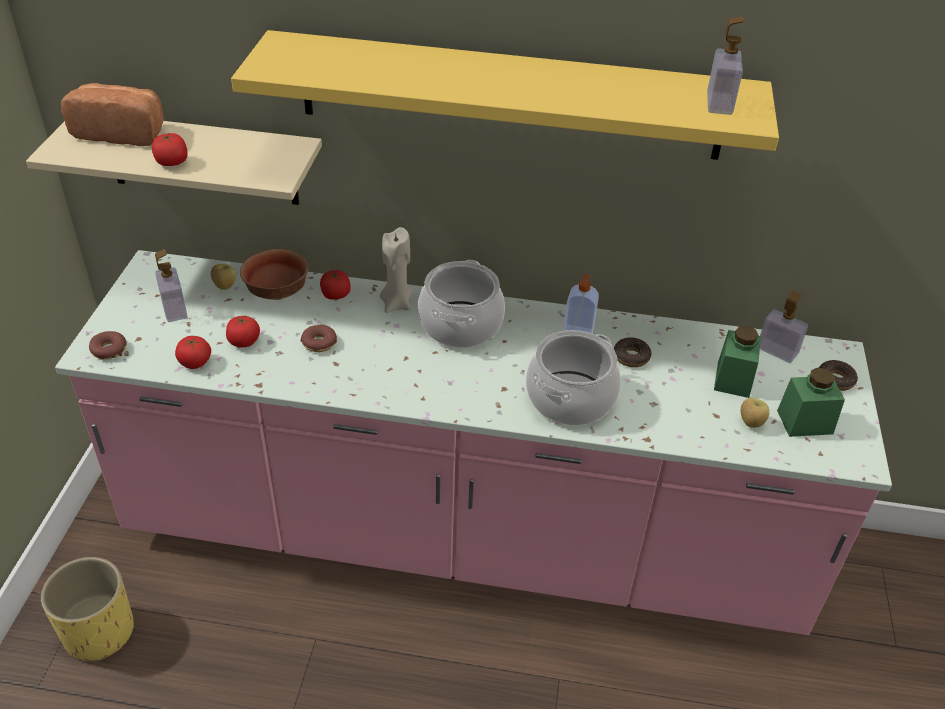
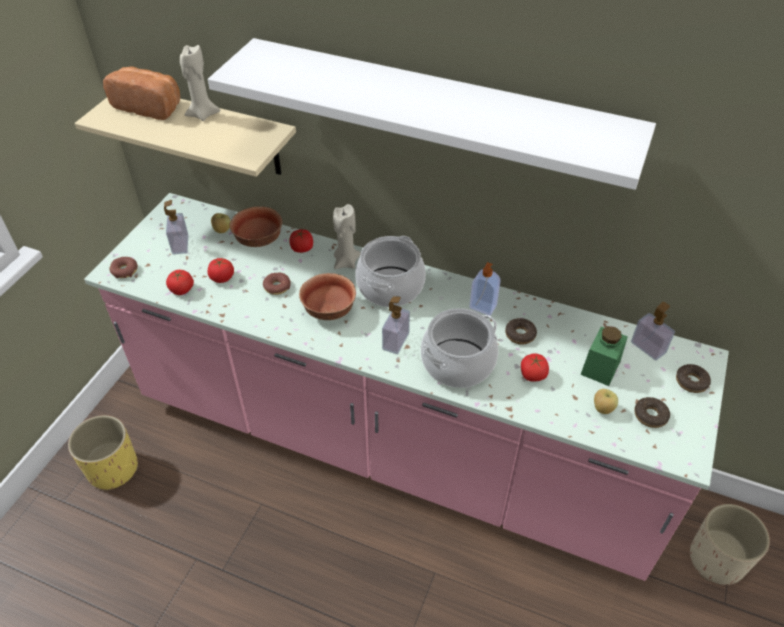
camera: 15 degrees right, 5 degrees up
tomato [152,133,188,166] -> tomato moved to [521,353,549,382]
yellow shelf [231,30,779,160] -> white shelf [208,38,656,190]
soap dispenser [707,16,744,115] -> soap dispenser moved to [382,296,410,354]
green jar [777,368,845,437] -> donut [635,397,670,428]
none -> beige candle [180,45,221,121]
none -> bowl [299,273,356,320]
none -> beige planter [690,504,770,585]

